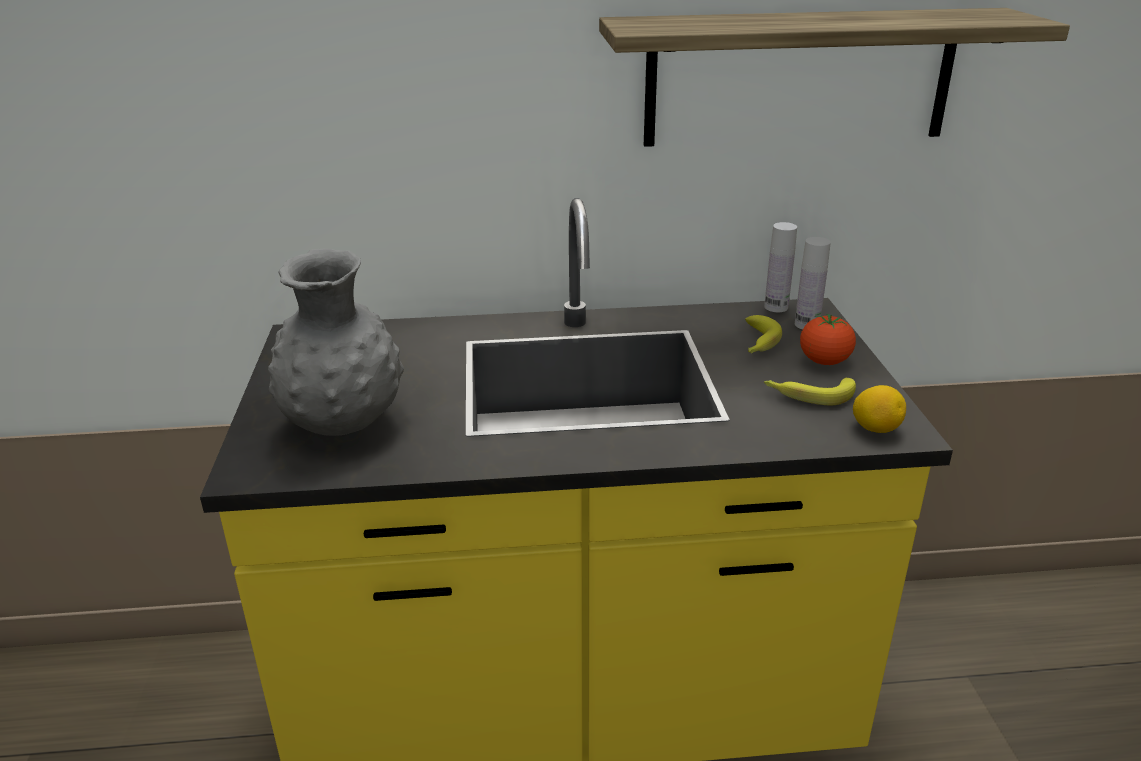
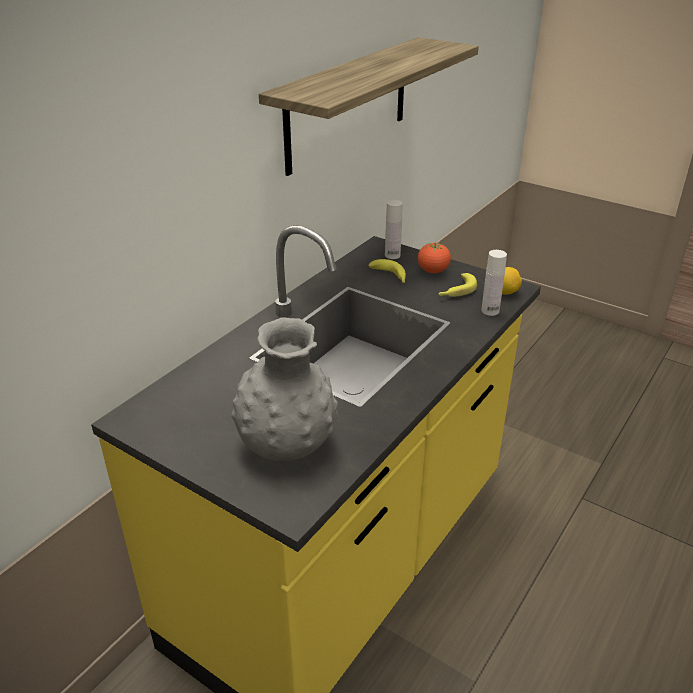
camera: 50 degrees left, 5 degrees up
white bottle [764,222,797,312] -> white bottle moved to [481,250,507,316]

